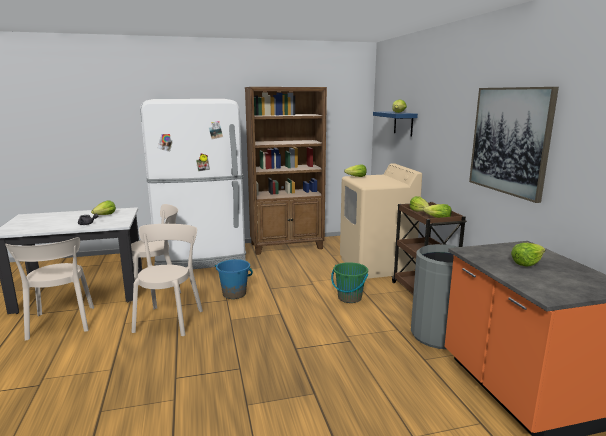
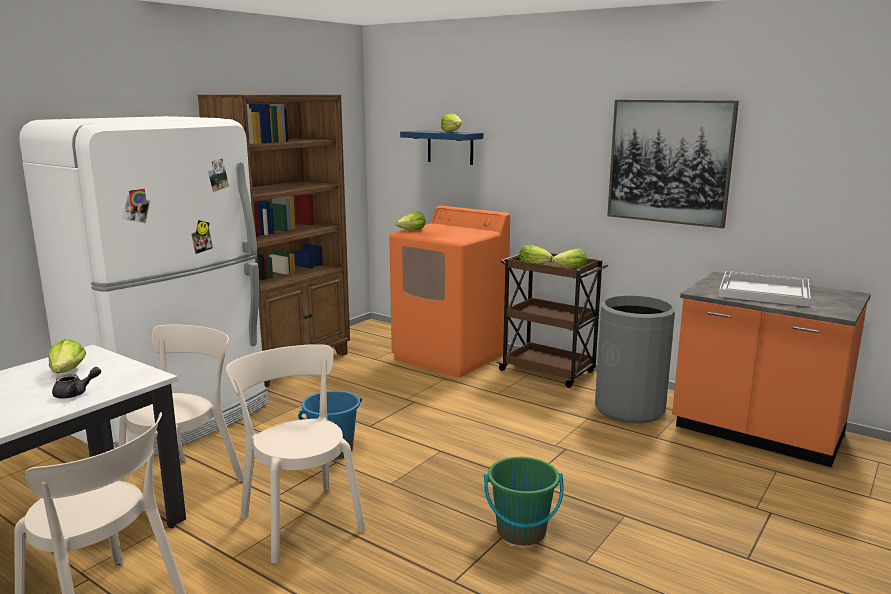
camera: 40 degrees left, 0 degrees up
green bucket [331,262,368,303] -> green bucket moved to [484,457,564,546]
beige washing machine [340,163,422,279] -> orange washing machine [389,205,510,378]
lettuce [511,243,545,266] -> white tray [719,271,811,307]

